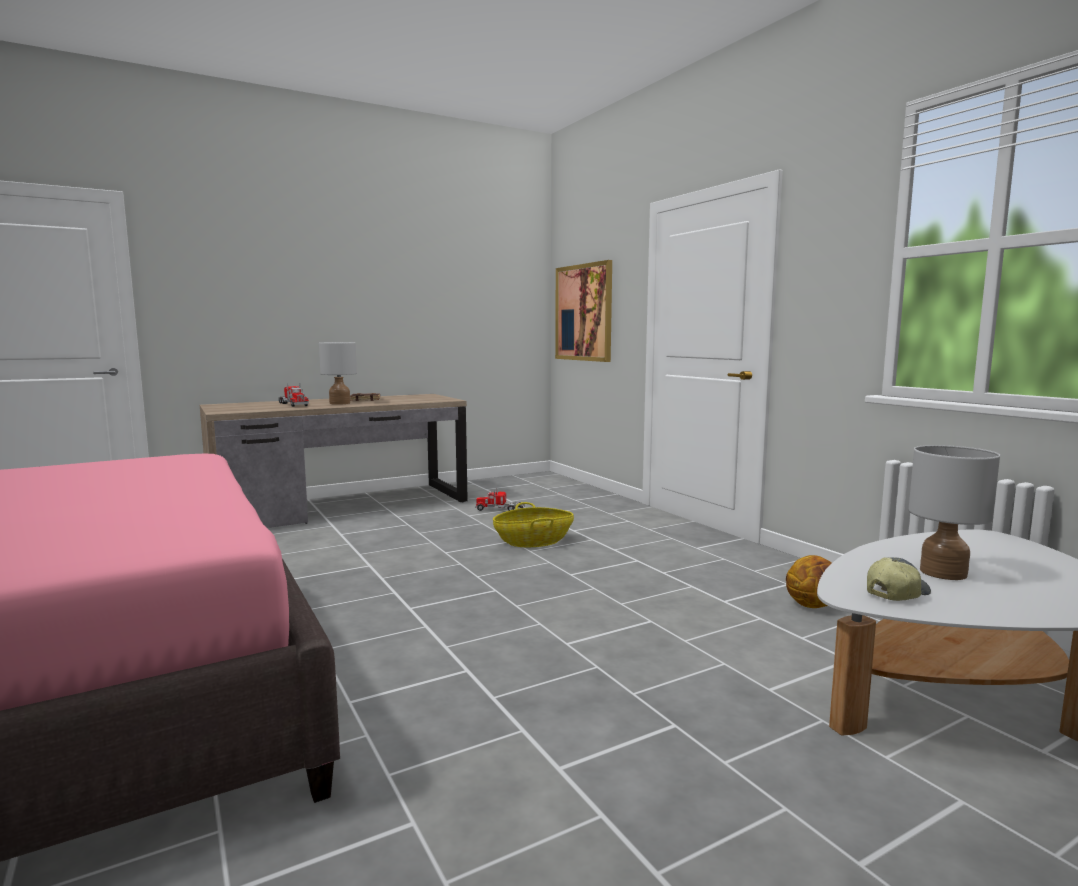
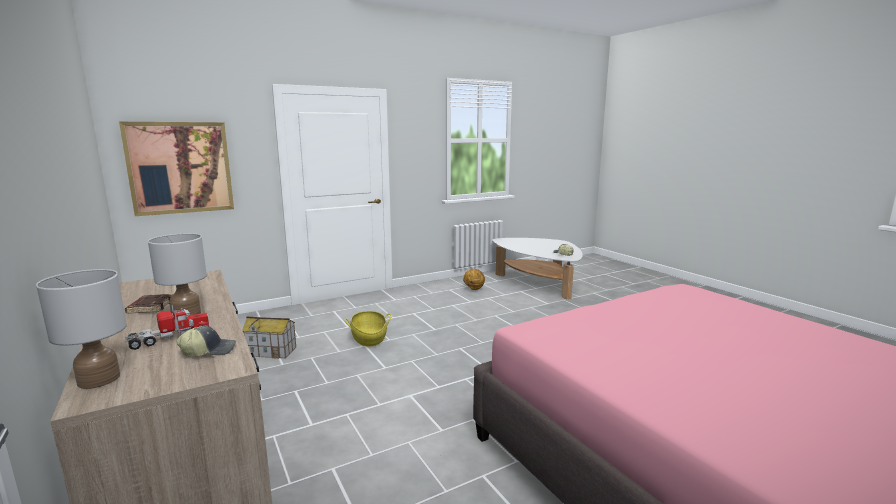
camera: 90 degrees left, 5 degrees up
toy truck [475,488,525,511] -> toy house [242,317,296,359]
grey table lamp [908,445,1000,580] -> grey table lamp moved to [36,269,127,389]
none -> cap [176,326,236,357]

